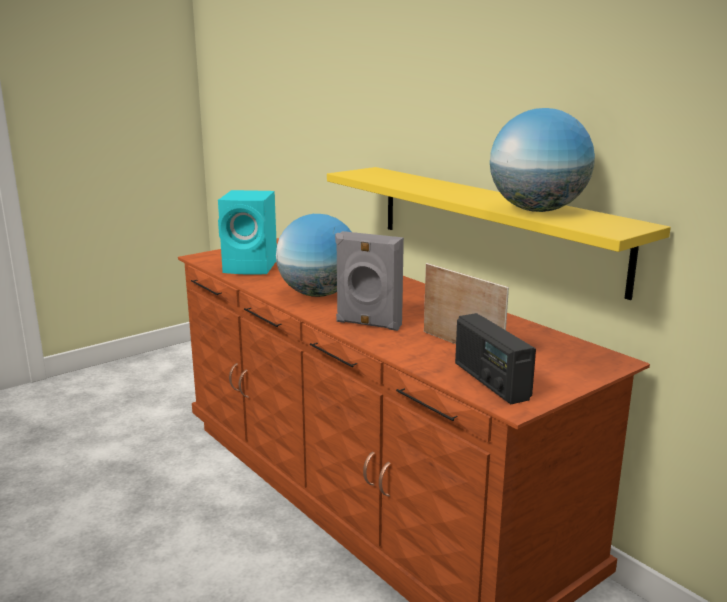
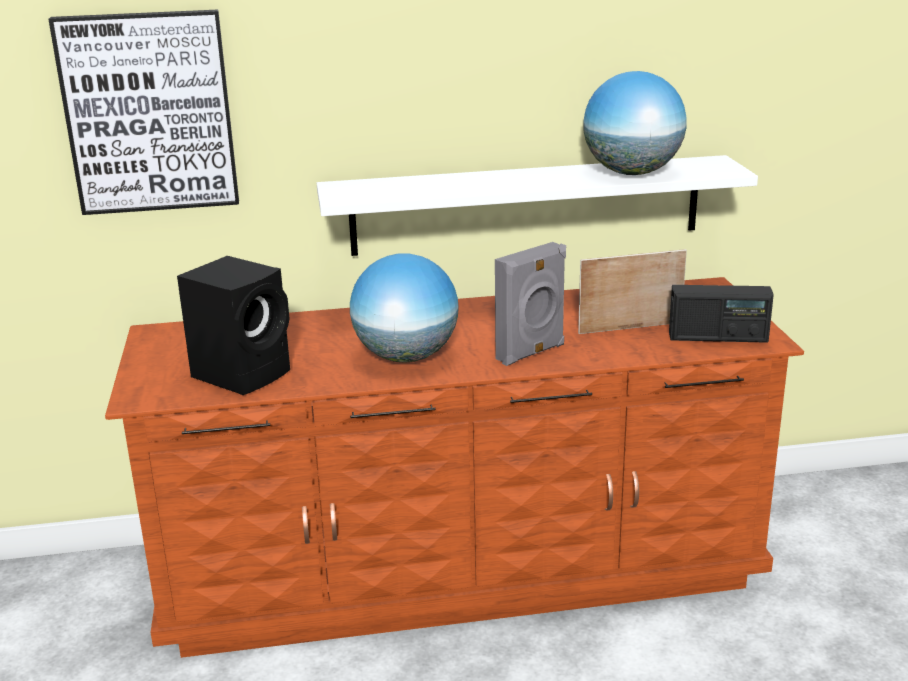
camera: 60 degrees left, 5 degrees up
turquoise speaker [218,190,277,275] -> black speaker [177,256,290,395]
yellow shelf [327,167,671,300] -> white shelf [317,155,758,256]
none -> picture [48,10,239,215]

